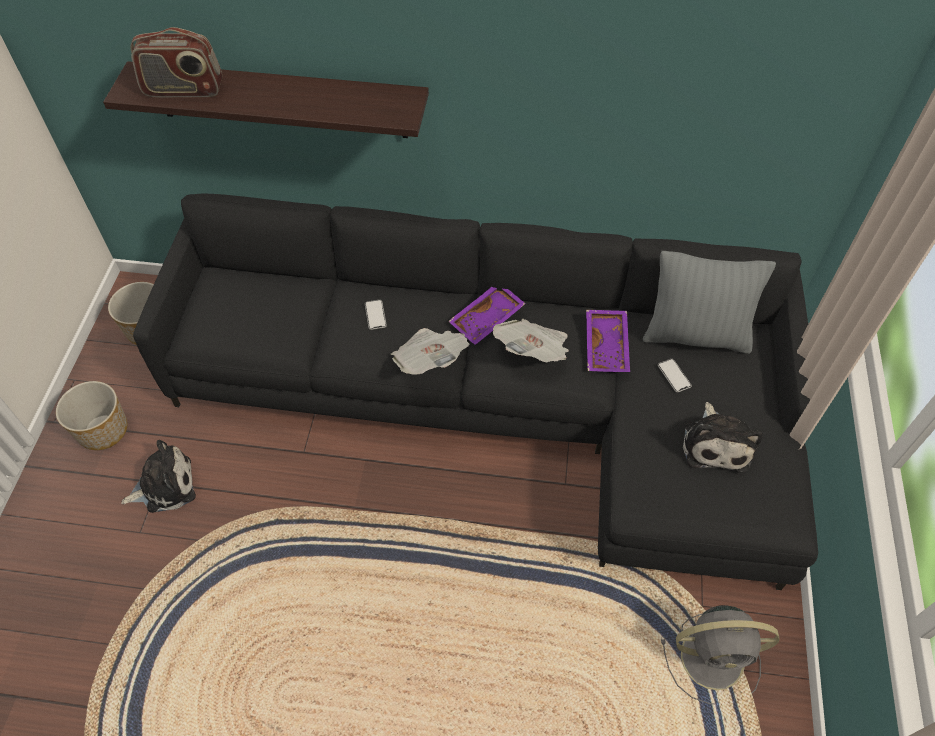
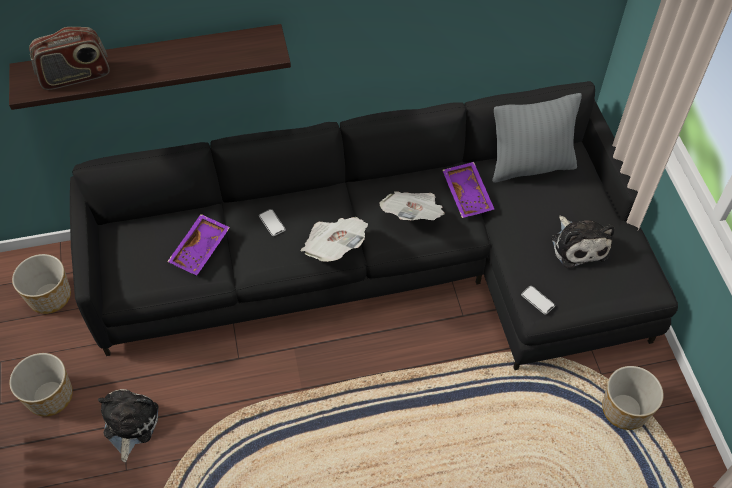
camera: 20 degrees left, 0 degrees up
plush toy [121,440,196,513] -> plush toy turned 45 degrees counterclockwise [98,389,159,462]
purple tray [448,287,526,345] -> purple tray moved to [167,214,230,276]
phone [658,359,692,392] -> phone moved to [521,286,555,315]
grey fan [661,605,780,704] -> planter [602,366,664,430]

